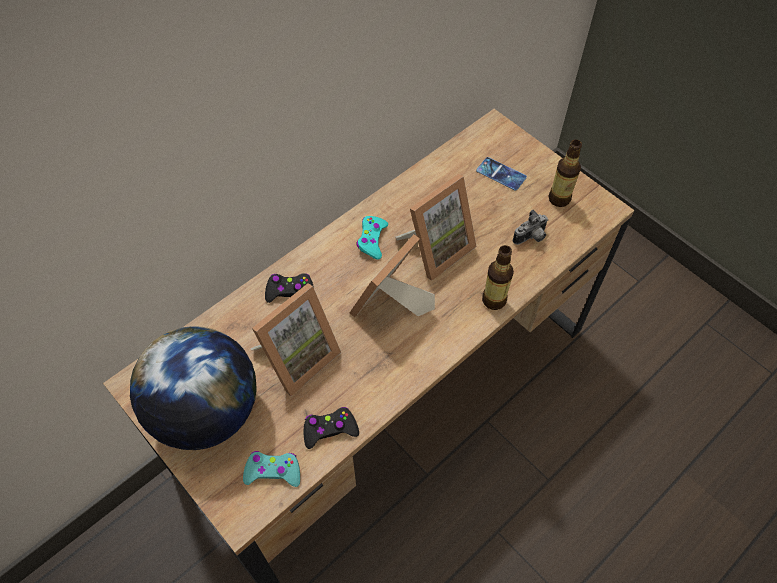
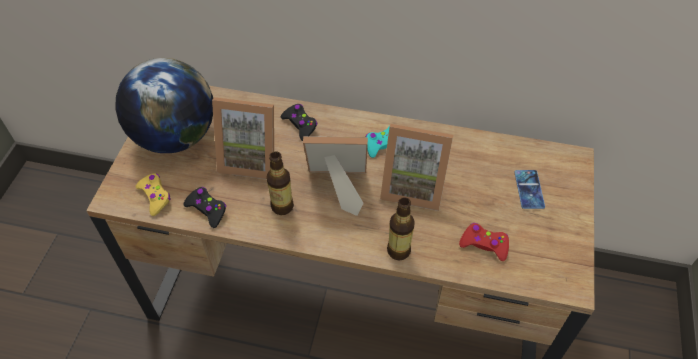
camera: 55 degrees right, 5 degrees down
turquoise game controller [243,451,300,487] -> yellow game controller [135,173,171,216]
camera [513,210,548,245] -> red game controller [459,223,509,261]
bottle [548,140,582,207] -> bottle moved to [266,151,294,215]

